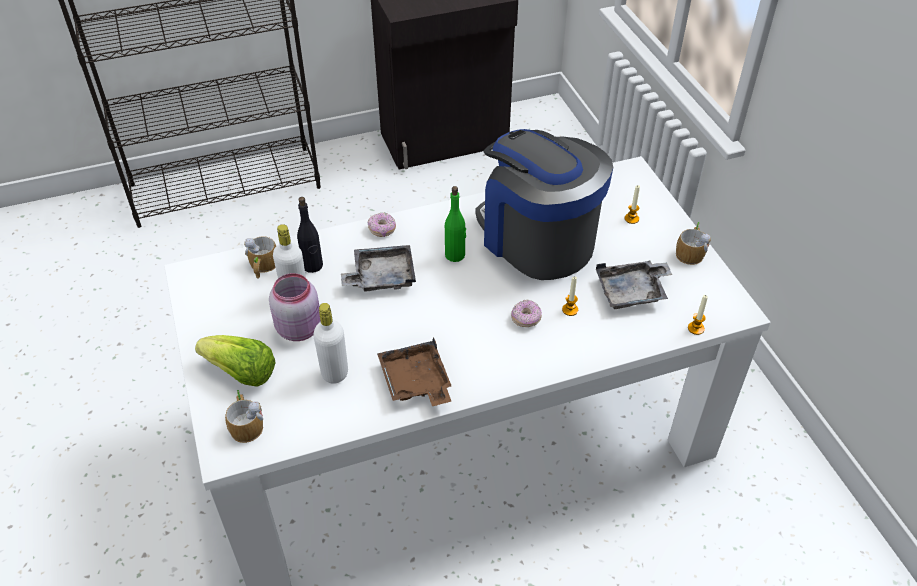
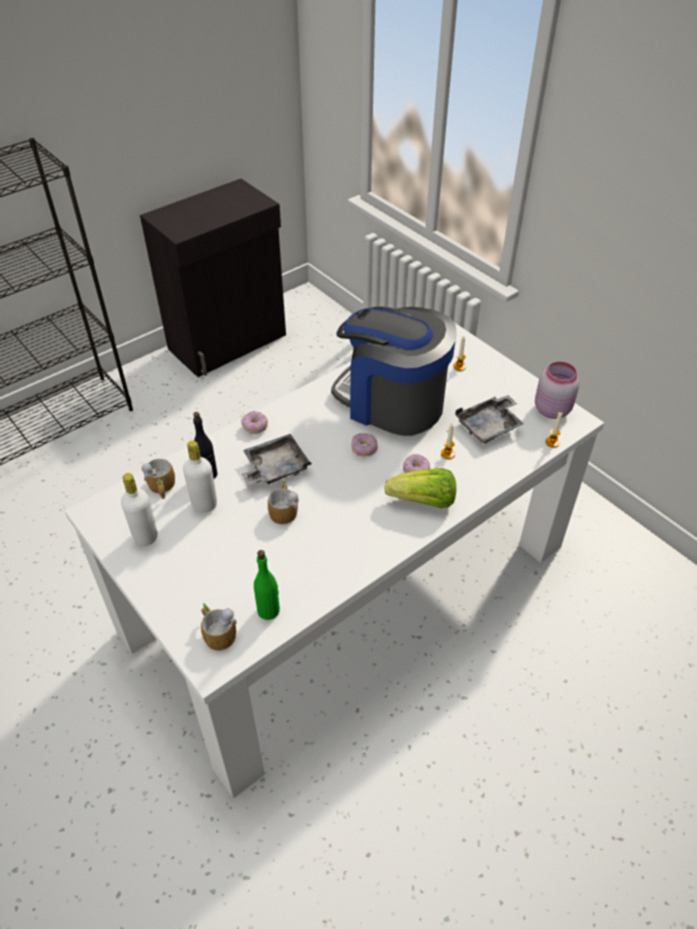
camera: 20 degrees left, 0 degrees up
lettuce [195,335,276,387] -> lettuce moved to [384,468,456,508]
pink jar [269,273,321,341] -> pink jar moved to [535,362,579,419]
white bottle [313,303,348,384] -> white bottle moved to [121,473,158,546]
brown tray [377,338,452,406] -> none
green bottle [445,186,466,262] -> green bottle moved to [254,550,280,620]
mug [676,222,711,265] -> mug moved to [268,480,299,524]
none -> donut [351,433,378,457]

